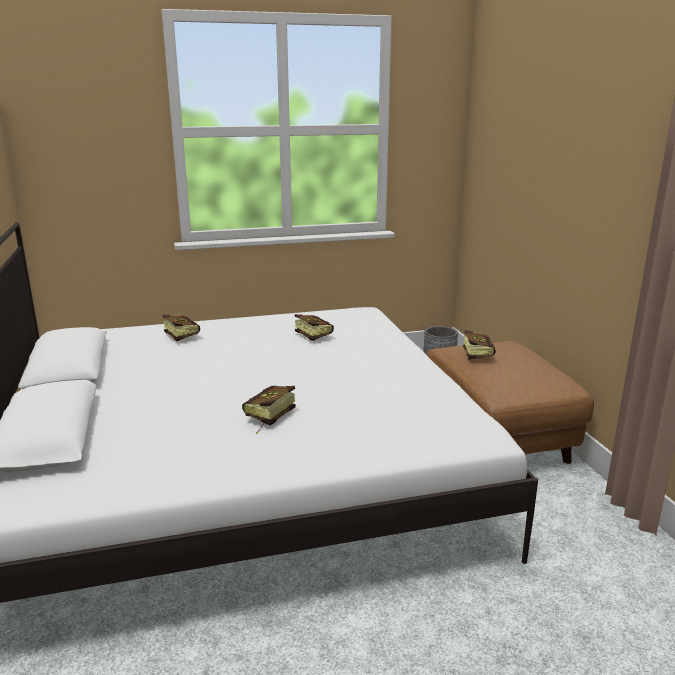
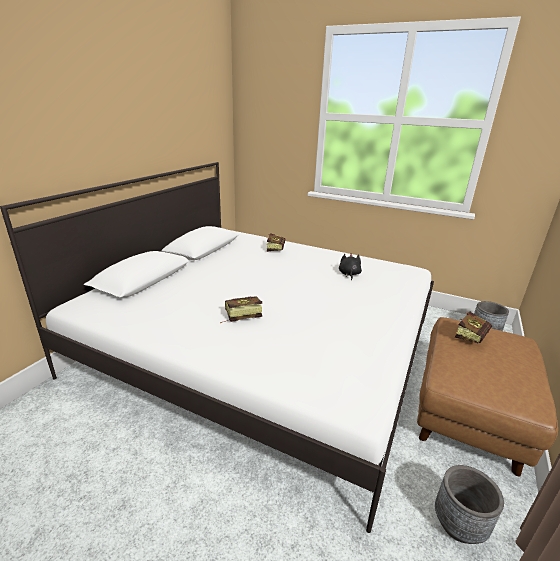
camera: 40 degrees right, 5 degrees up
book [295,314,334,341] -> black plush toy [339,254,362,281]
none -> grey planter [435,465,504,544]

